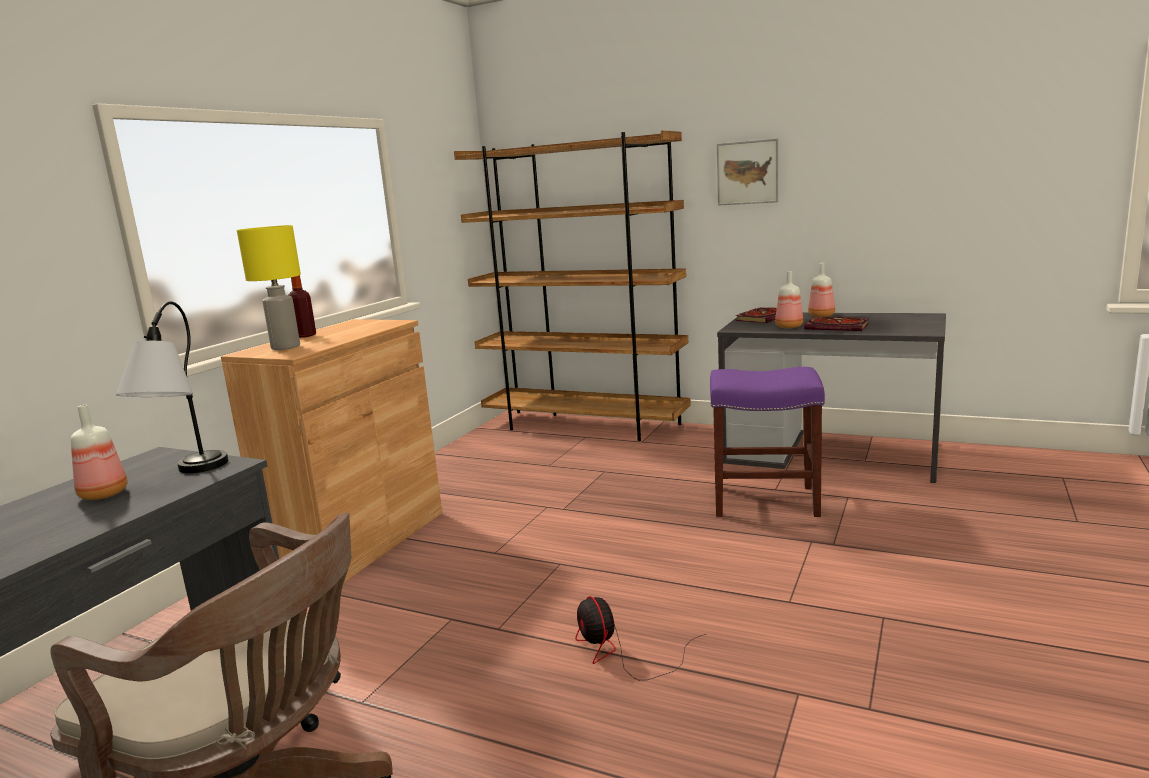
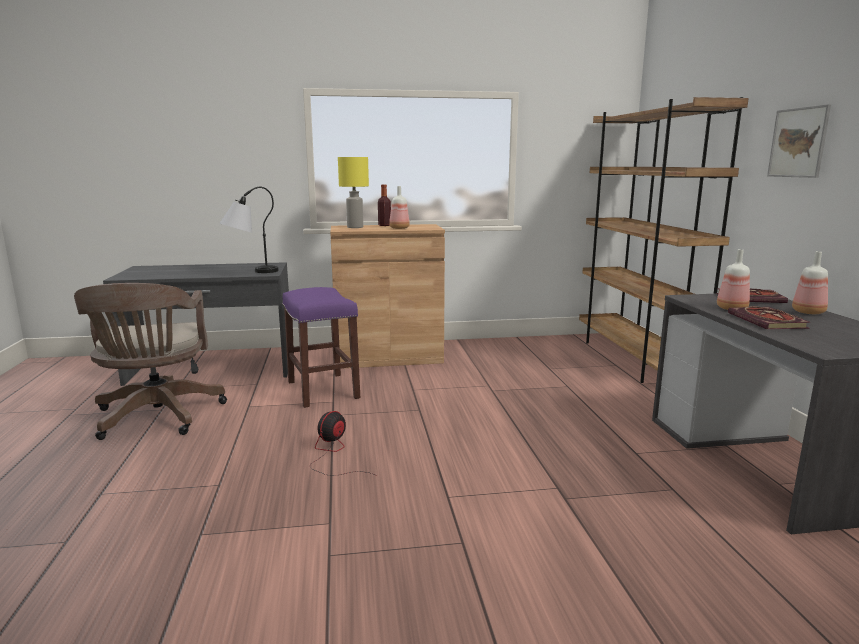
camera: 55 degrees right, 0 degrees up
bottle [71,405,128,500] -> bottle moved to [389,186,410,229]
purple stool [710,367,825,517] -> purple stool moved to [282,287,360,408]

